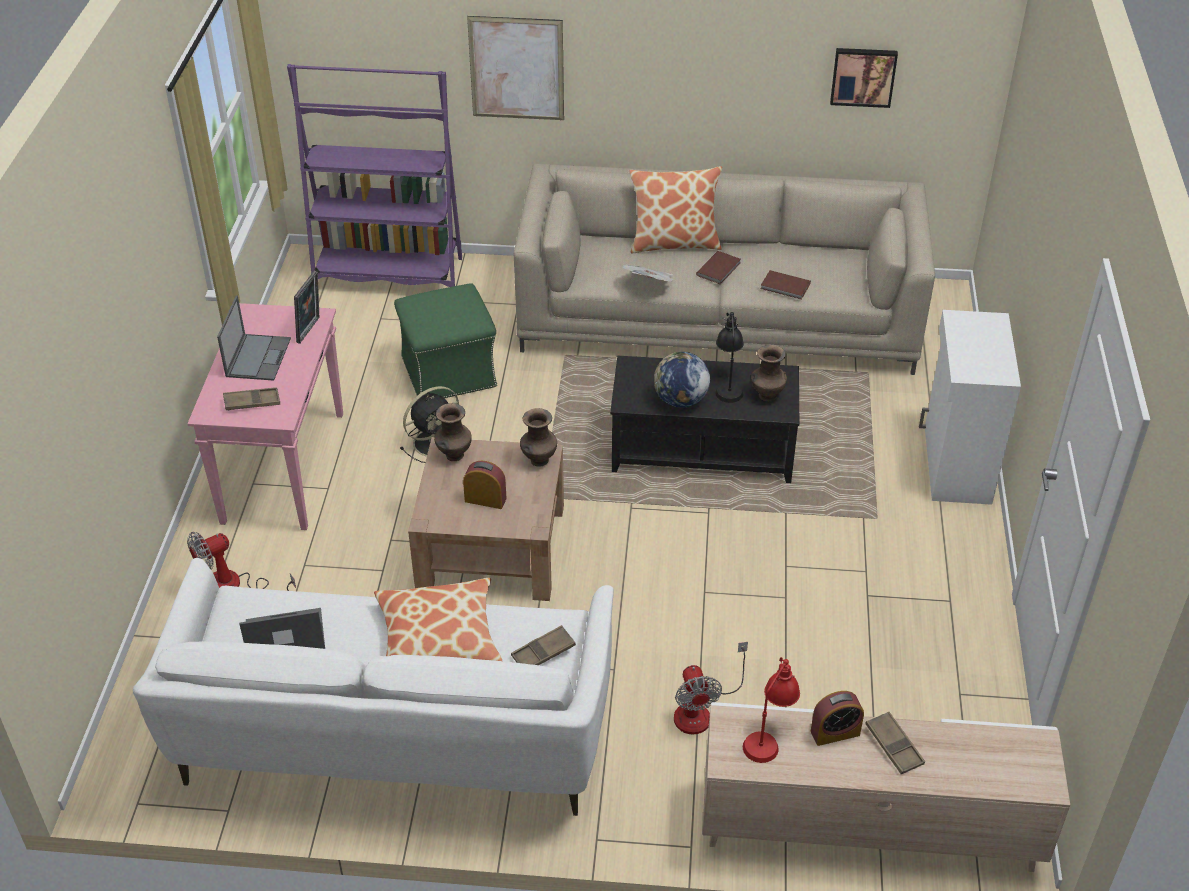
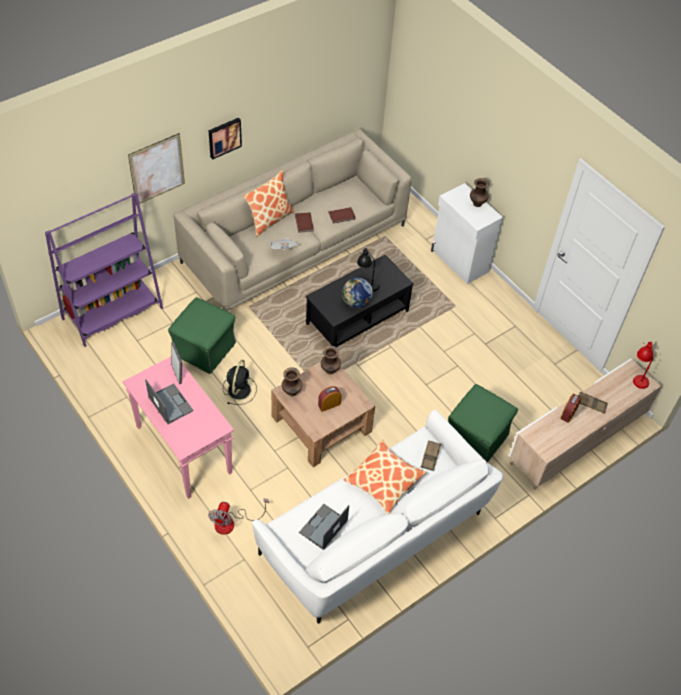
camera: 45 degrees left, 10 degrees up
brown tray [223,387,280,410] -> none
fan [674,642,748,734] -> green ottoman [448,384,518,462]
red table lamp [743,657,800,763] -> red table lamp moved to [633,342,653,389]
brown vase [751,345,787,401] -> brown vase moved to [470,178,489,207]
picture [830,48,898,108] -> picture moved to [208,118,242,159]

